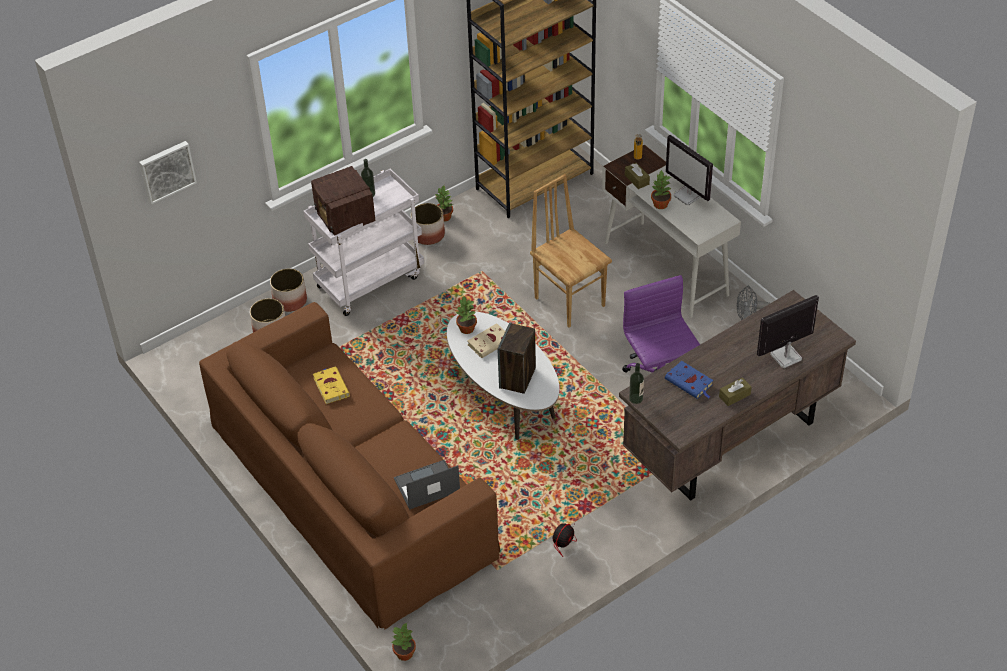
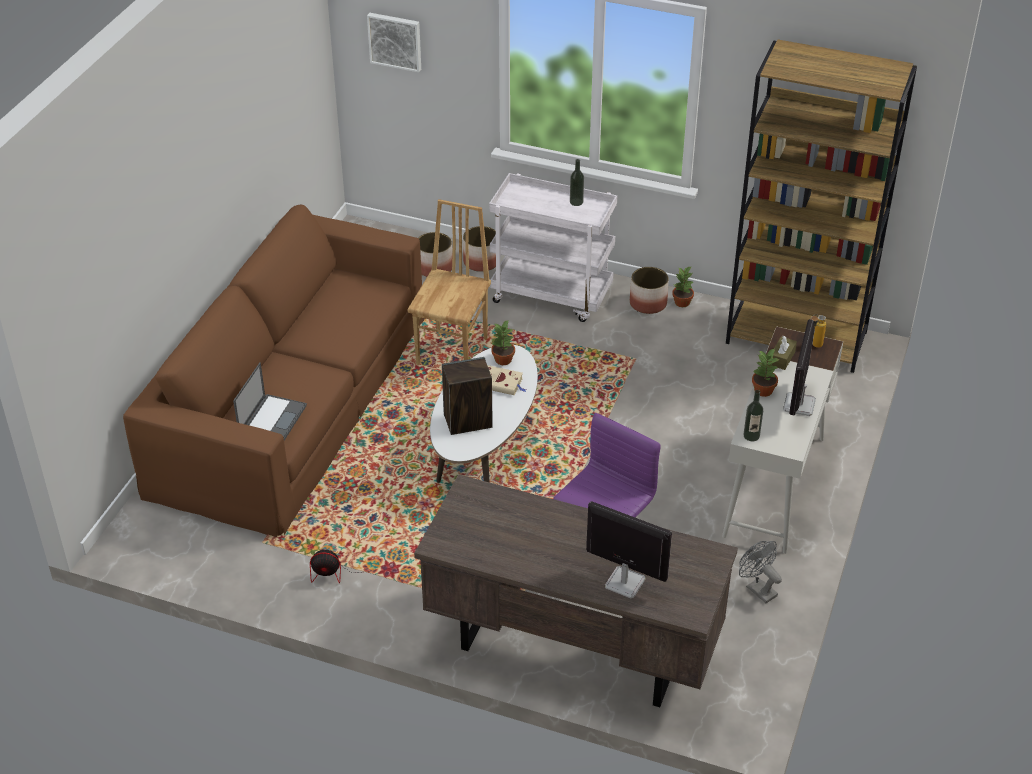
camera: 55 degrees right, 5 degrees down
radio [311,166,375,236] -> none
yellow book [313,366,350,404] -> none
potted plant [392,623,416,661] -> none
laptop [394,460,460,510] -> laptop turned 75 degrees clockwise [233,362,307,441]
brown chair [530,174,612,328] -> brown chair moved to [407,199,491,365]
bottle [629,363,644,404] -> bottle moved to [743,390,763,441]
blue book [665,361,713,399] -> none
brown tissue box [719,377,752,406] -> none

